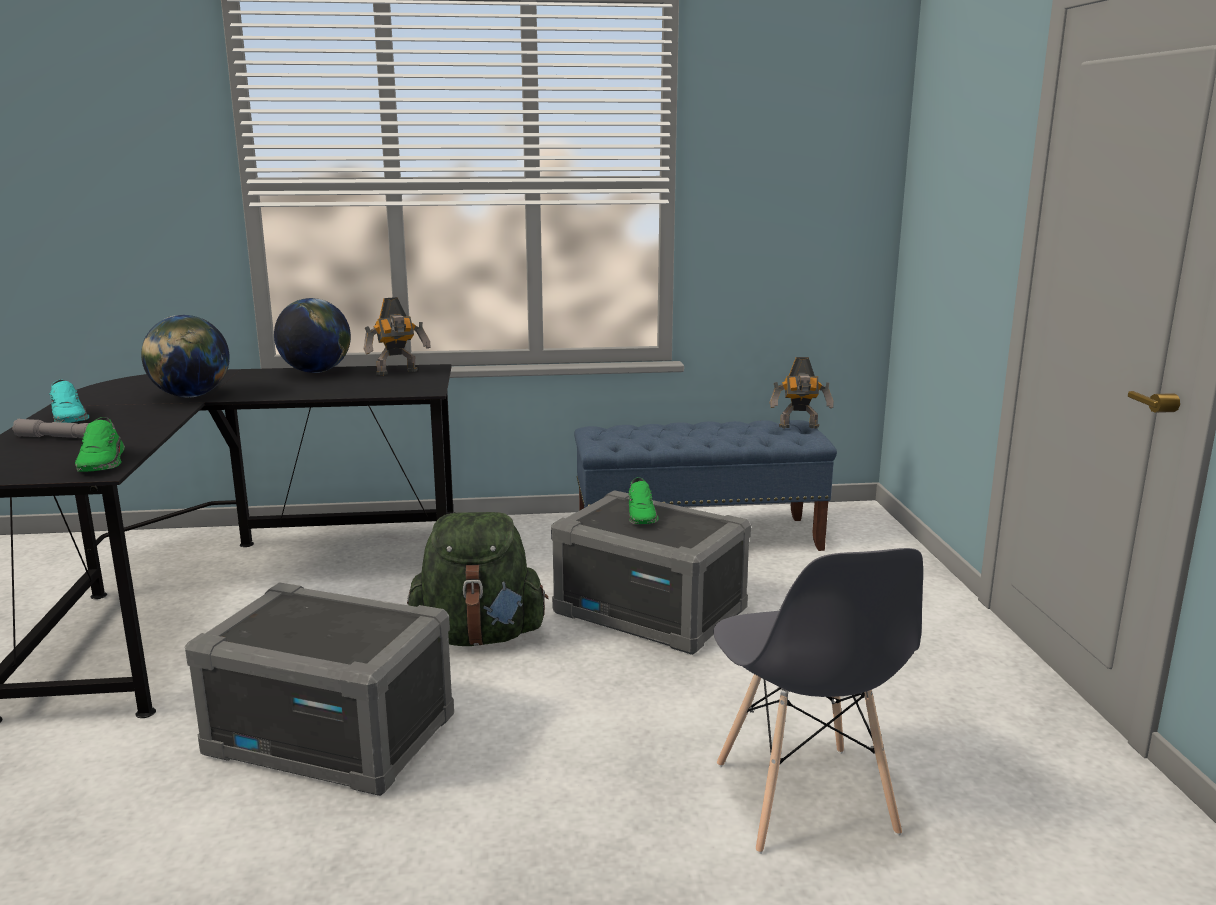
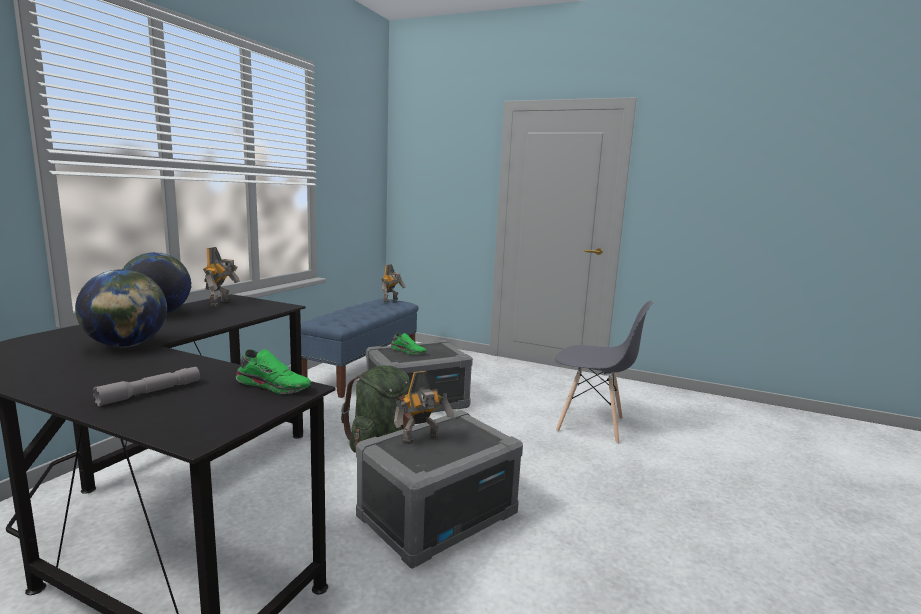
camera: 60 degrees left, 5 degrees down
turquoise shoe [49,380,89,423] -> none
none -> toy robot [394,371,454,444]

